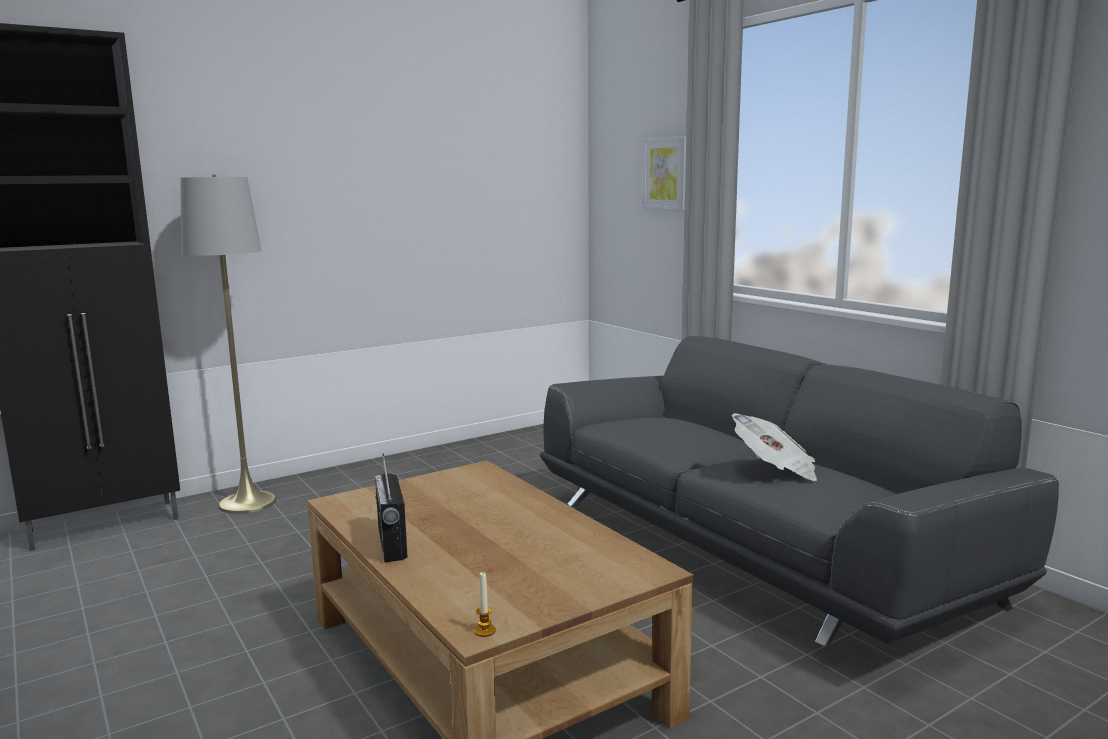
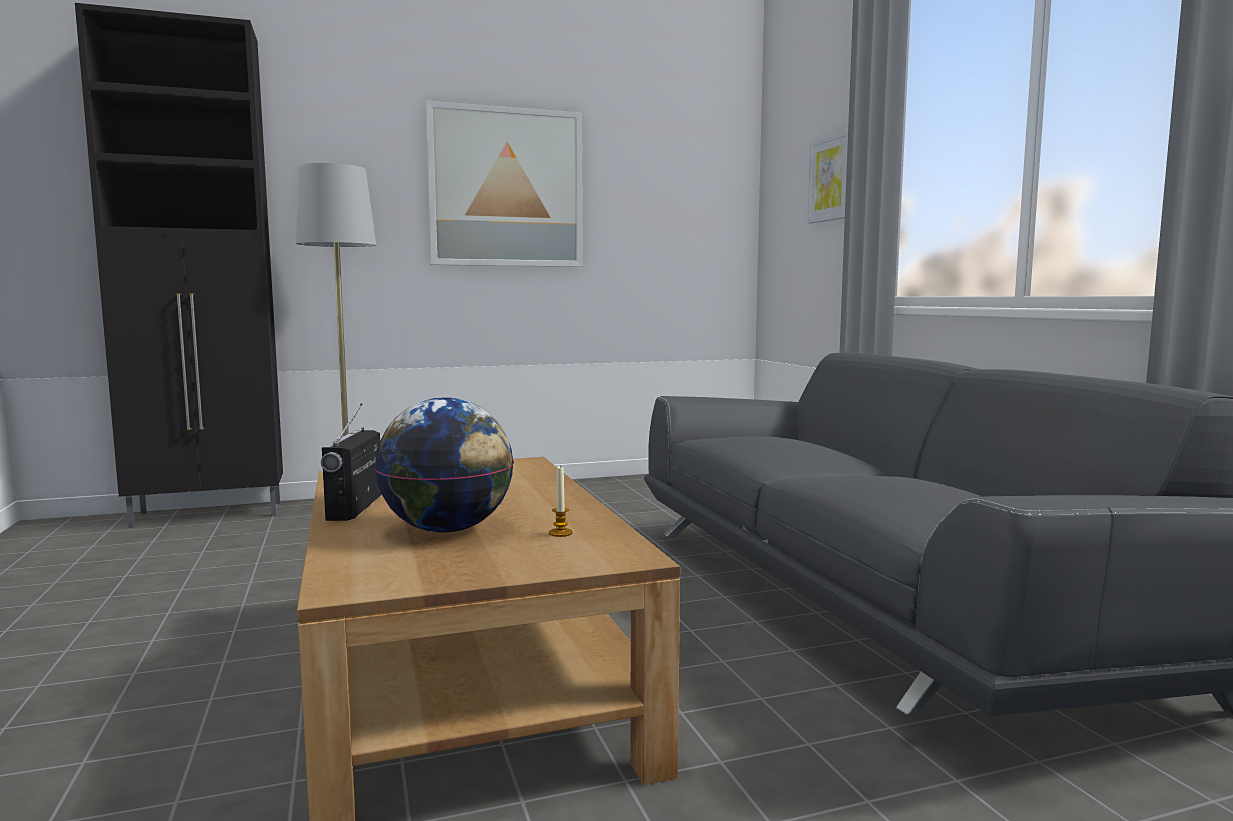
camera: 15 degrees right, 5 degrees down
candle [474,572,496,637] -> candle moved to [549,466,572,537]
newspaper [732,413,817,481] -> none
none -> globe [375,398,514,532]
none -> picture [425,101,583,267]

